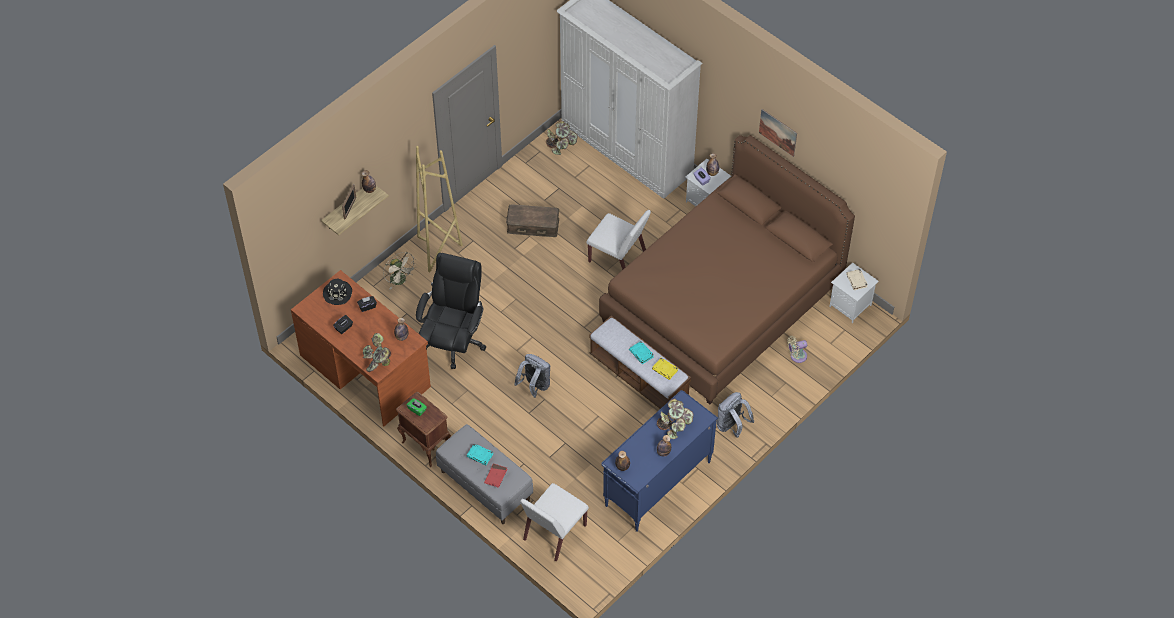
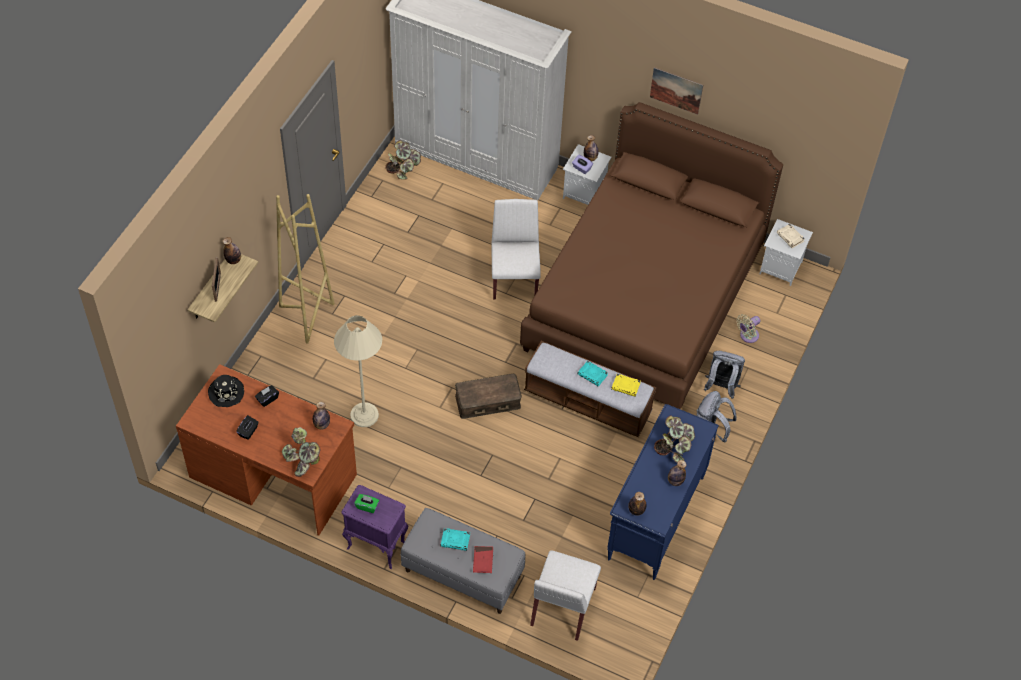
camera: 20 degrees left, 0 degrees up
beige fan [383,252,416,290] -> none
brown nightstand [396,392,451,467] -> purple nightstand [341,485,408,569]
black office chair [416,253,486,369] -> beige floor lamp [334,315,382,427]
brown storage box [506,204,559,237] -> brown storage box moved to [455,374,522,419]
grey backpack [514,354,550,398] -> grey backpack moved to [704,351,745,399]
white chair [587,210,651,270] -> white chair turned 105 degrees counterclockwise [492,199,541,300]

